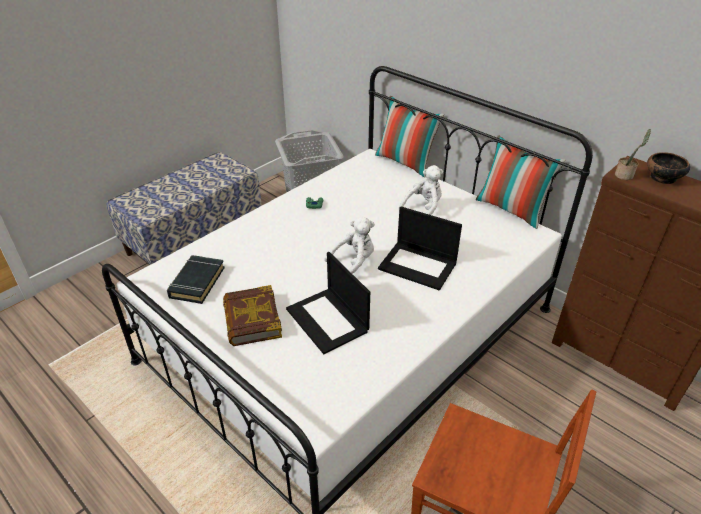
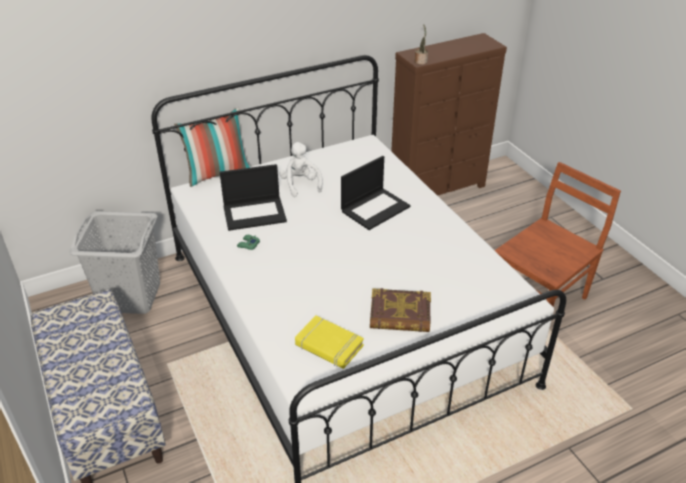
camera: 70 degrees left, 0 degrees up
black book [167,255,225,304] -> yellow book [295,316,364,369]
laptop [286,252,370,354] -> laptop moved to [220,164,287,231]
white plush toy [324,217,375,274] -> none
pillow [476,135,565,229] -> none
bowl [647,152,690,184] -> none

